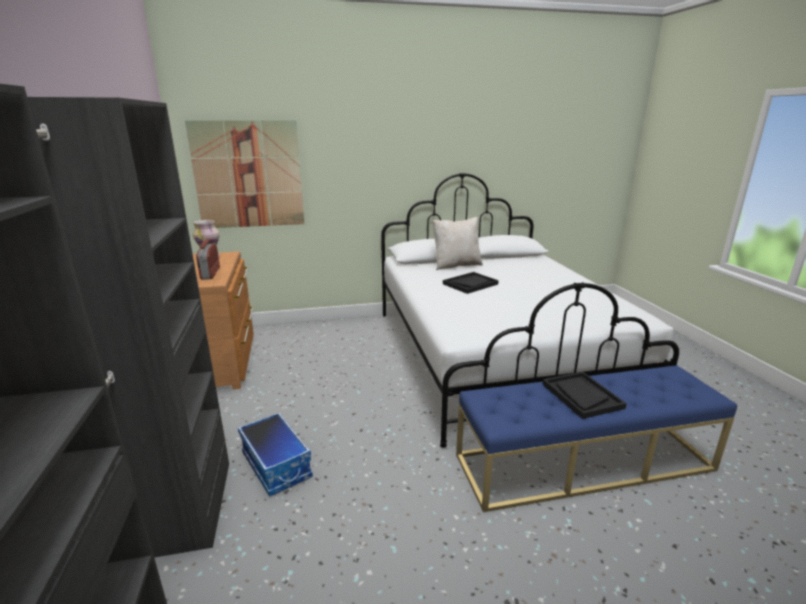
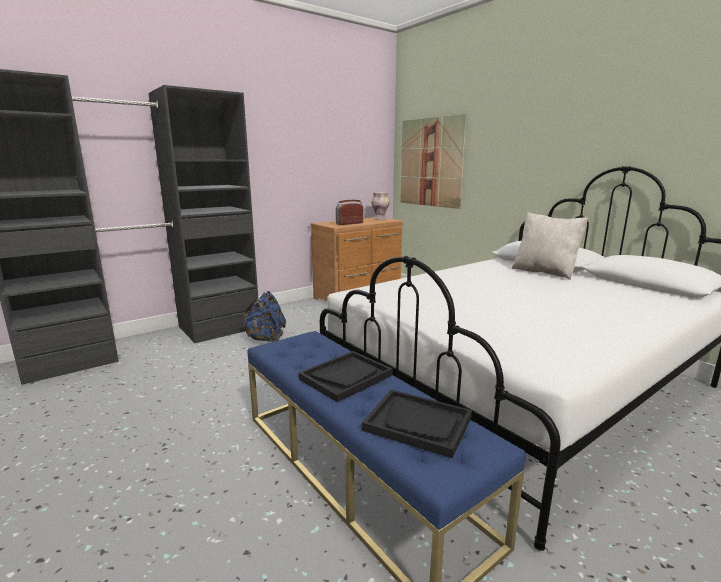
camera: 65 degrees right, 5 degrees down
storage box [238,412,313,497] -> blue backpack [242,291,286,342]
black tray [443,272,499,294] -> black tray moved to [362,390,472,458]

